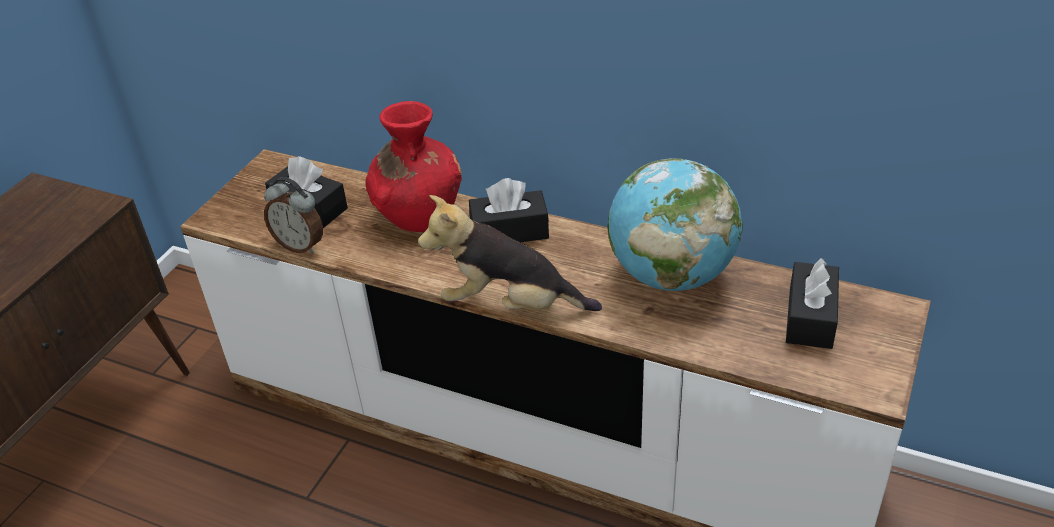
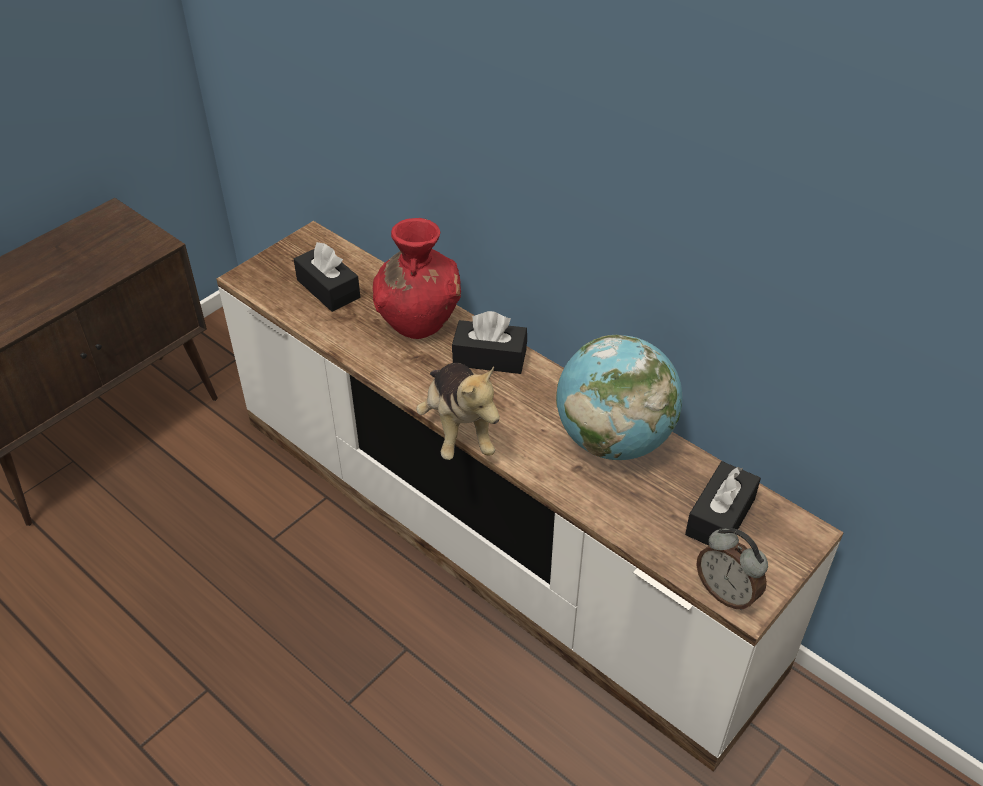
camera: 15 degrees right, 5 degrees up
alarm clock [264,177,323,254] -> alarm clock moved to [696,528,768,610]
plush toy [418,195,602,311] -> plush toy turned 135 degrees counterclockwise [416,363,500,460]

